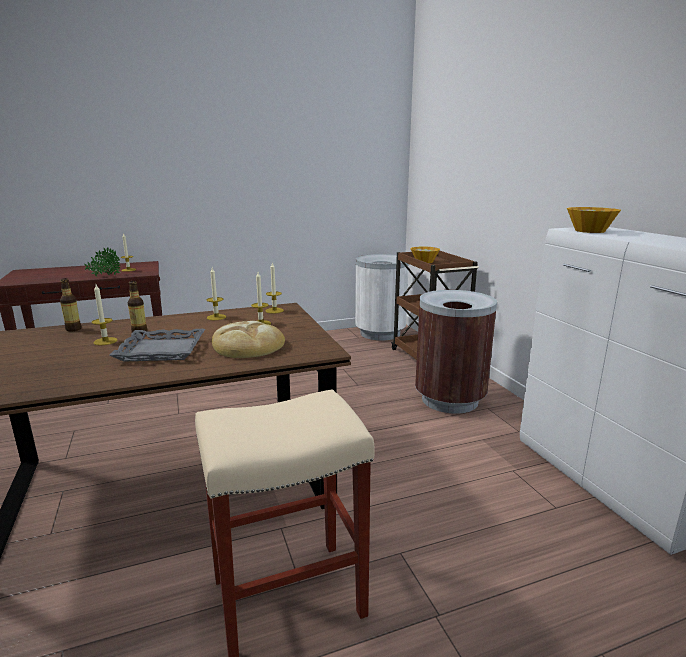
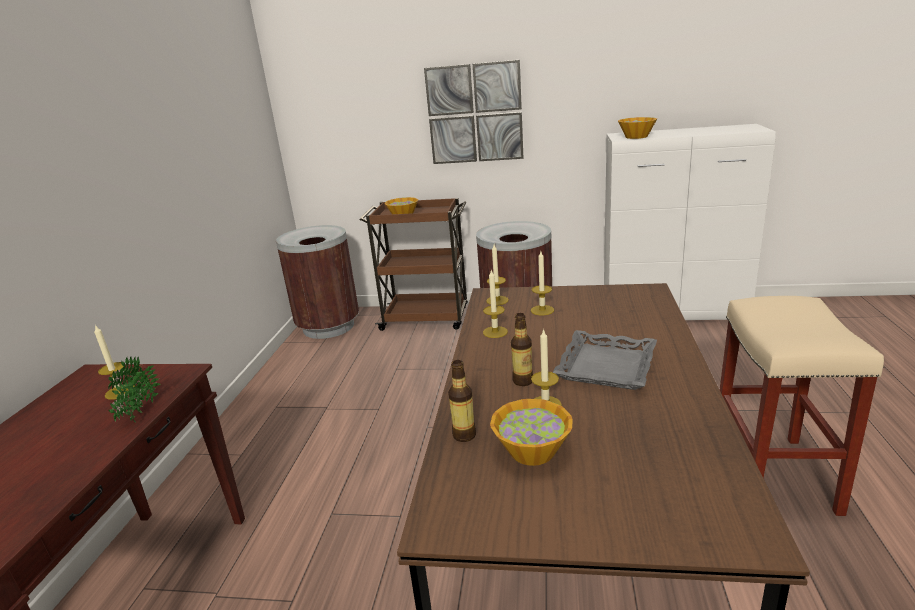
camera: 60 degrees left, 5 degrees up
bread [212,321,285,358] -> none
white trash can [355,254,409,340] -> brown trash can [276,225,359,339]
none -> picture [424,60,523,164]
none -> bowl [490,399,573,466]

